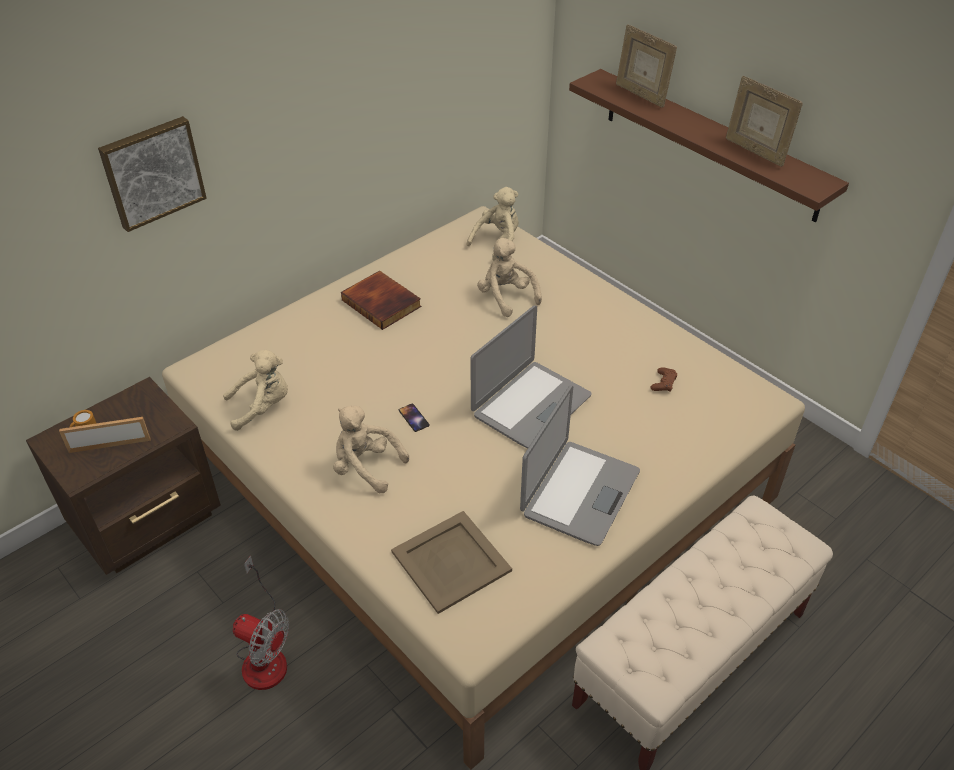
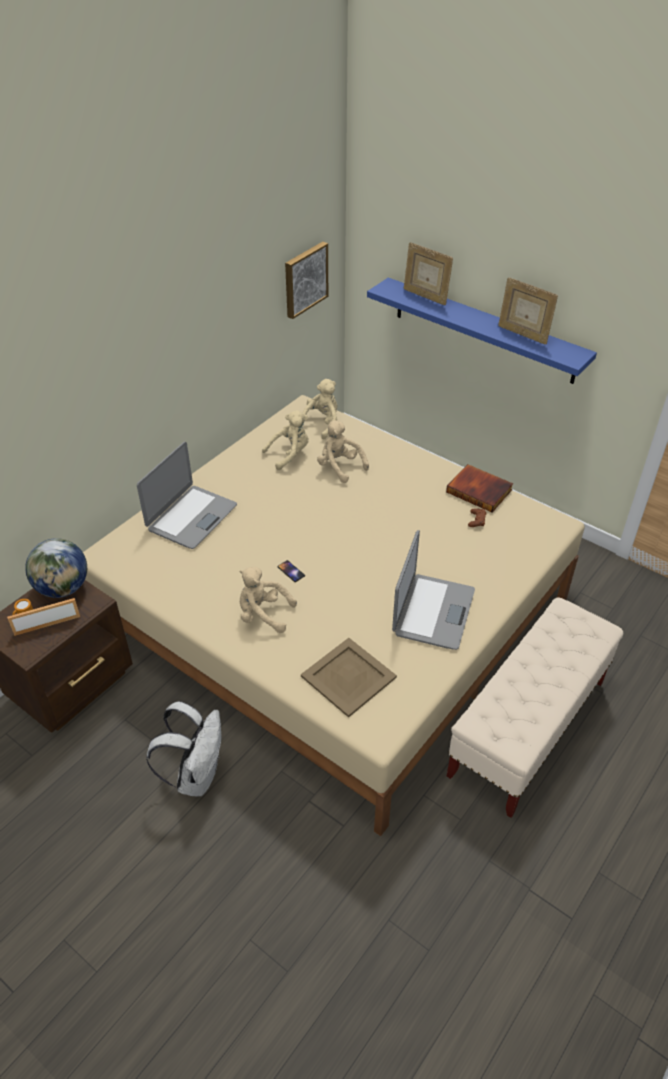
camera: 10 degrees left, 0 degrees up
picture [98,116,206,232] -> picture moved to [285,242,328,319]
beige plush toy [223,350,288,431] -> beige plush toy moved to [262,411,309,470]
fan [233,555,289,690] -> white backpack [146,701,221,796]
book [341,271,422,330] -> book moved to [446,464,513,512]
laptop [470,305,592,449] -> laptop moved to [137,442,237,549]
brown shelf [569,69,849,222] -> blue shelf [367,277,597,384]
none -> globe [25,538,87,598]

